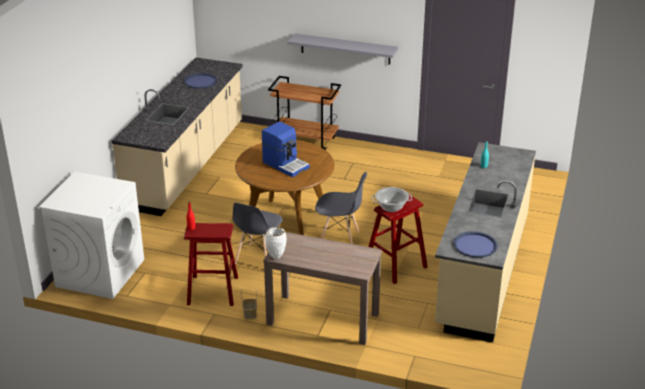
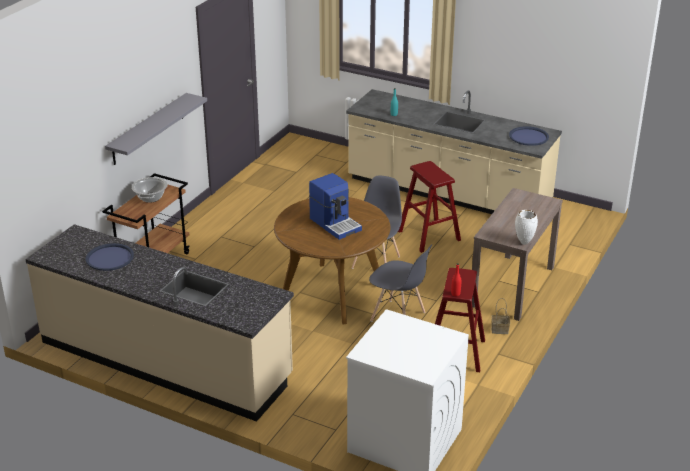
camera: 80 degrees left, 0 degrees up
coffee machine [262,122,310,177] -> coffee machine turned 90 degrees clockwise [309,173,362,240]
cooking pot [372,187,412,212] -> cooking pot moved to [132,177,167,203]

